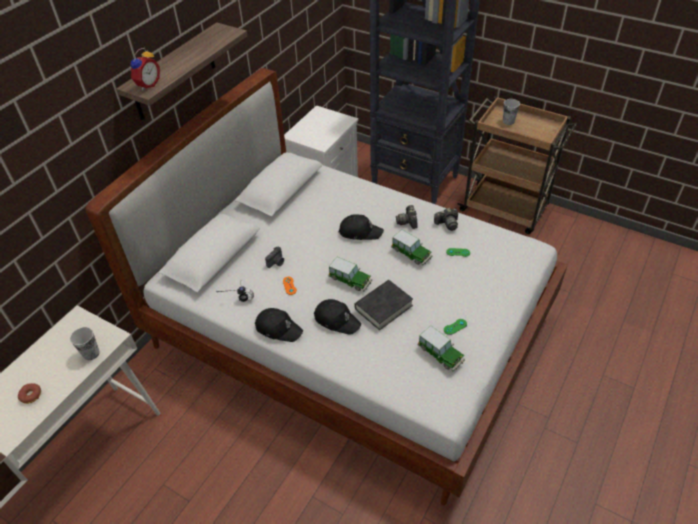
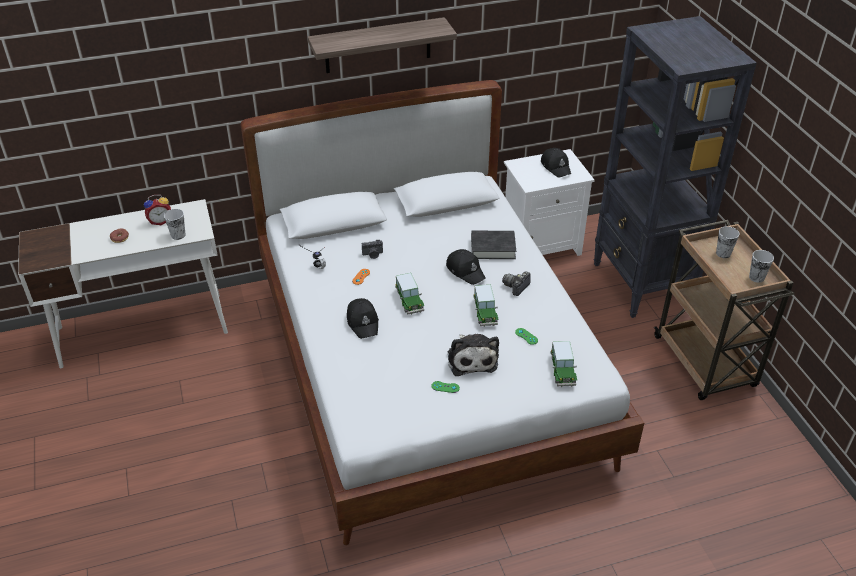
camera: 40 degrees right, 5 degrees down
alarm clock [130,48,160,90] -> alarm clock moved to [144,195,171,225]
black cap [255,308,303,342] -> black cap moved to [541,148,571,178]
black book [354,280,413,330] -> black book moved to [471,231,516,259]
toy car [418,326,465,371] -> toy car moved to [550,341,577,387]
camera [434,208,458,231] -> none
none -> plush toy [447,334,499,376]
none -> cup [749,250,774,283]

